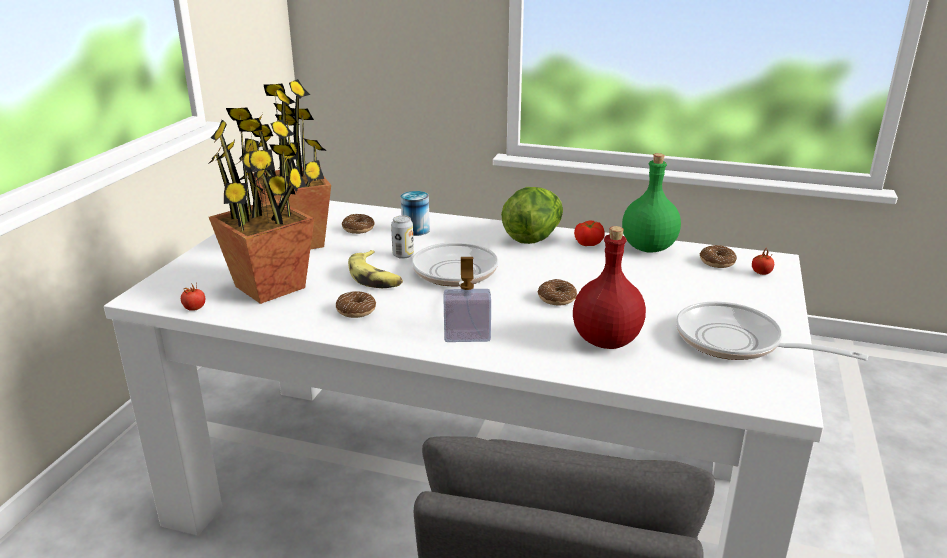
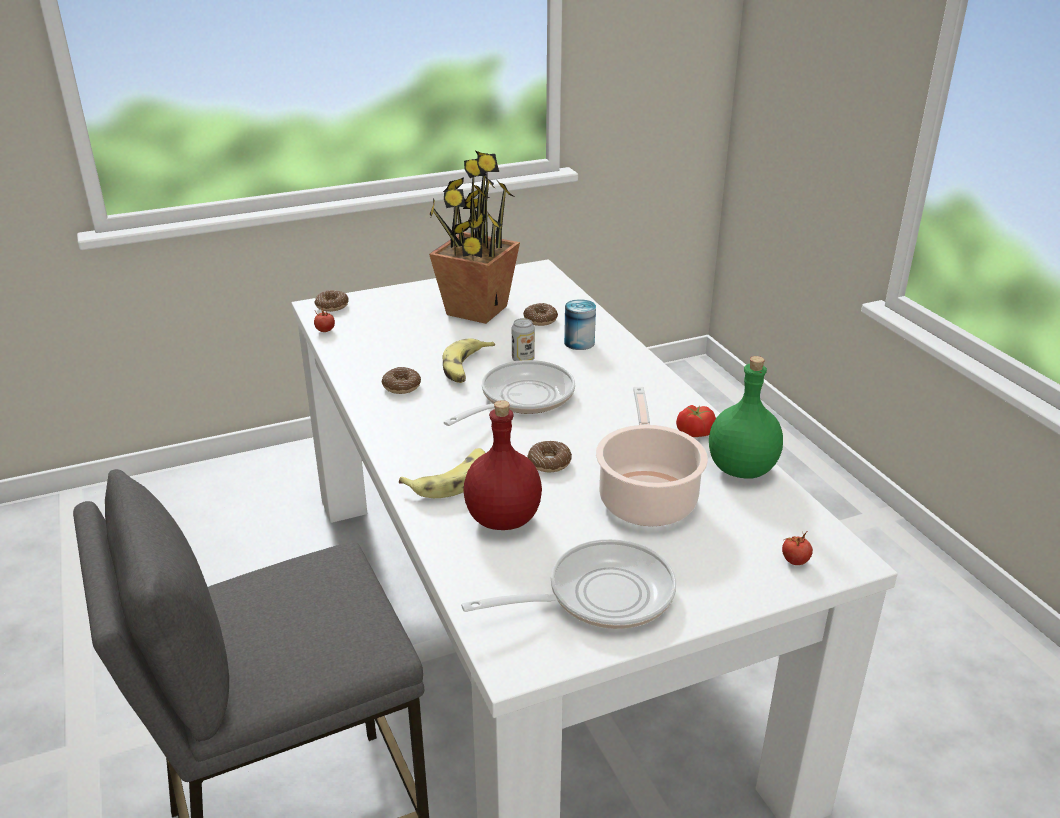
camera: 50 degrees right, 5 degrees up
potted plant [208,108,314,304] -> none
soap dispenser [444,257,491,342] -> none
lettuce [501,187,563,244] -> none
frying pan [676,302,868,361] -> frying pan turned 75 degrees clockwise [461,539,676,629]
donut [700,245,737,268] -> donut moved to [315,290,349,312]
none -> banana [399,448,485,498]
none -> cooking pot [596,387,708,526]

